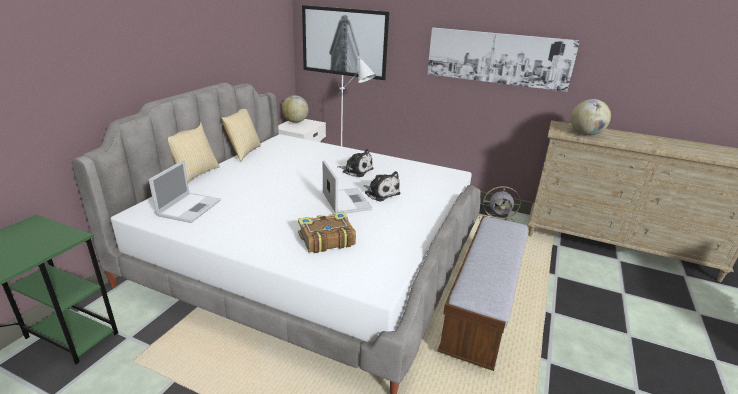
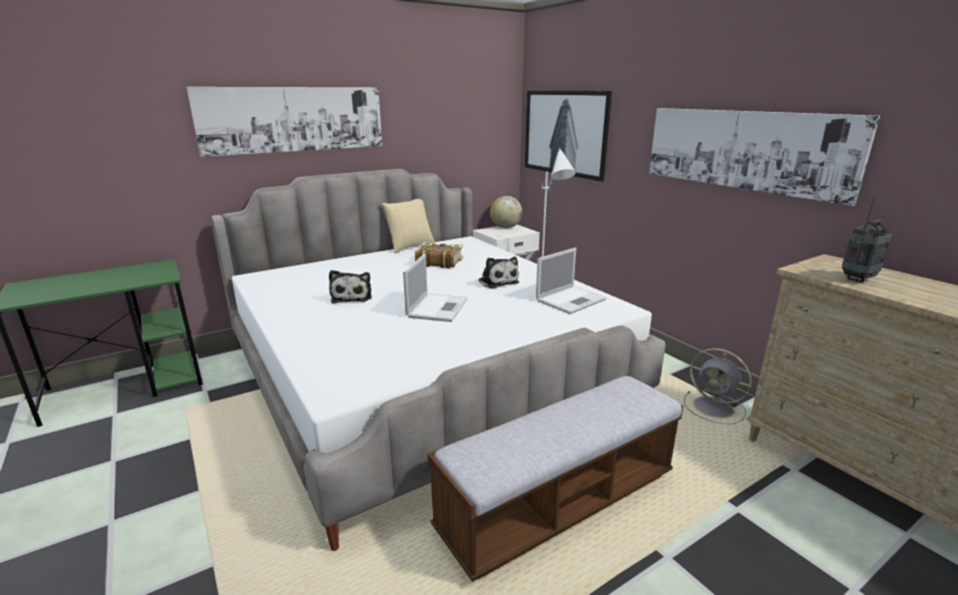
camera: 35 degrees right, 5 degrees down
laptop [149,160,221,223] -> laptop moved to [536,248,607,314]
pillow [168,121,220,183] -> none
book [298,212,356,253] -> book moved to [415,242,463,268]
plush toy [364,171,401,202] -> plush toy moved to [329,270,372,304]
globe [571,99,611,136] -> radio [842,196,892,282]
none -> picture [187,87,382,157]

